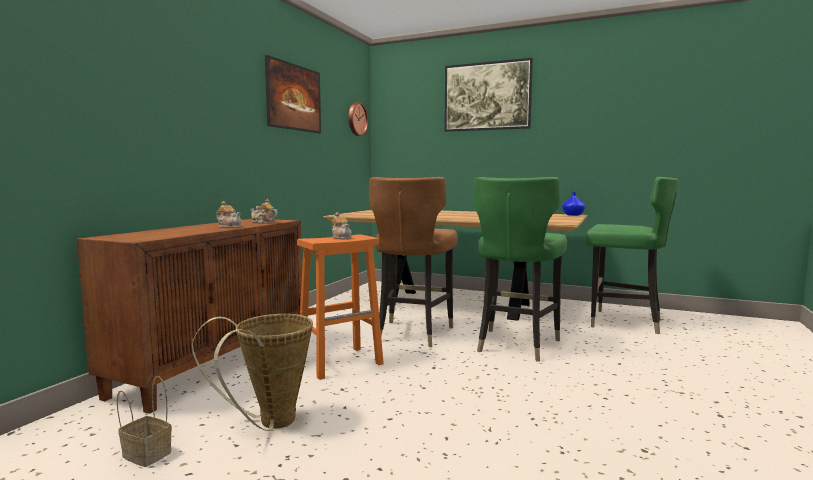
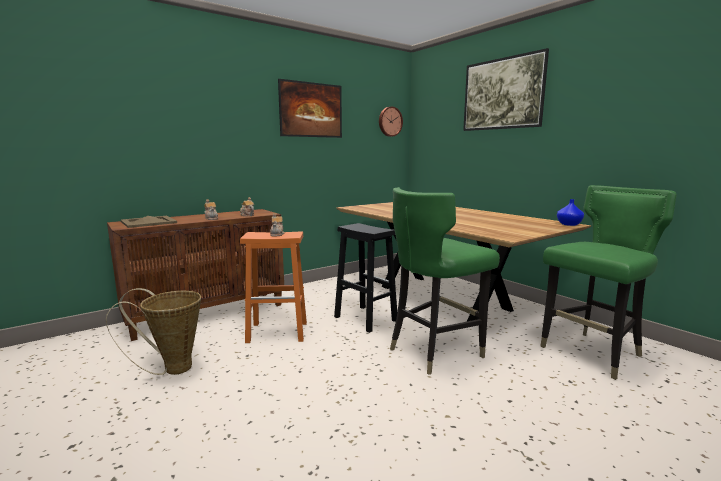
camera: 30 degrees right, 5 degrees up
basket [117,376,172,467] -> none
brown chair [369,177,458,347] -> black stool [334,223,397,333]
green chair [586,177,679,334] -> green chair turned 90 degrees counterclockwise [540,185,677,380]
none -> beige tray [121,216,177,228]

